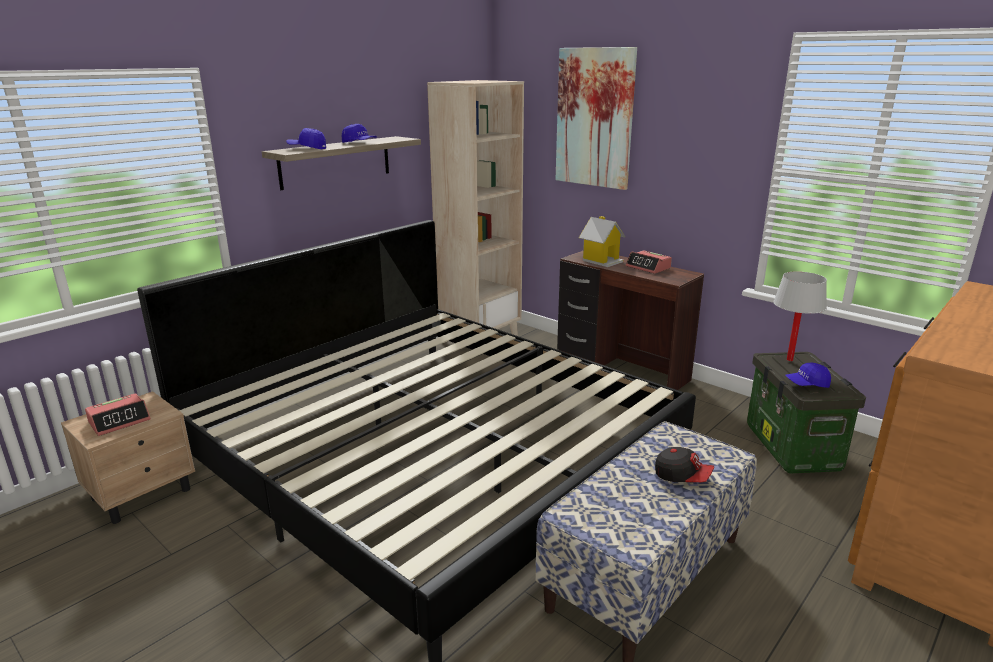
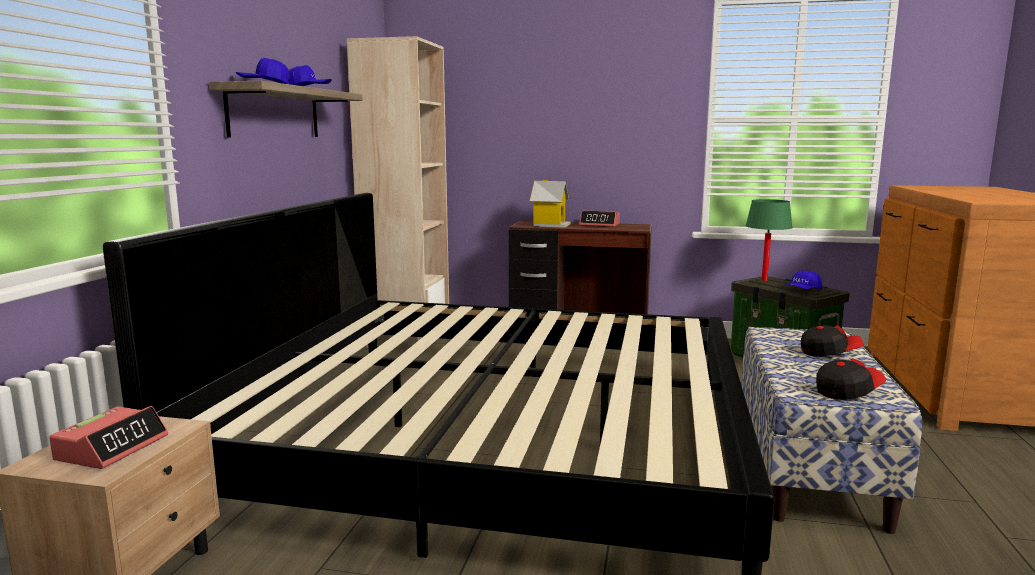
camera: 30 degrees left, 10 degrees down
picture [556,47,637,190] -> none
white table lamp [773,271,827,361] -> green table lamp [745,199,793,281]
none -> cap [816,358,886,400]

